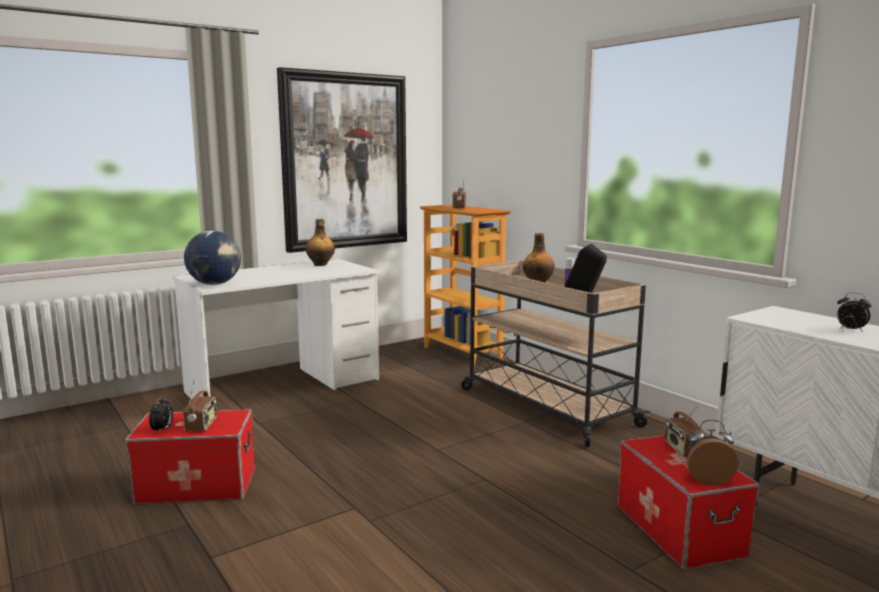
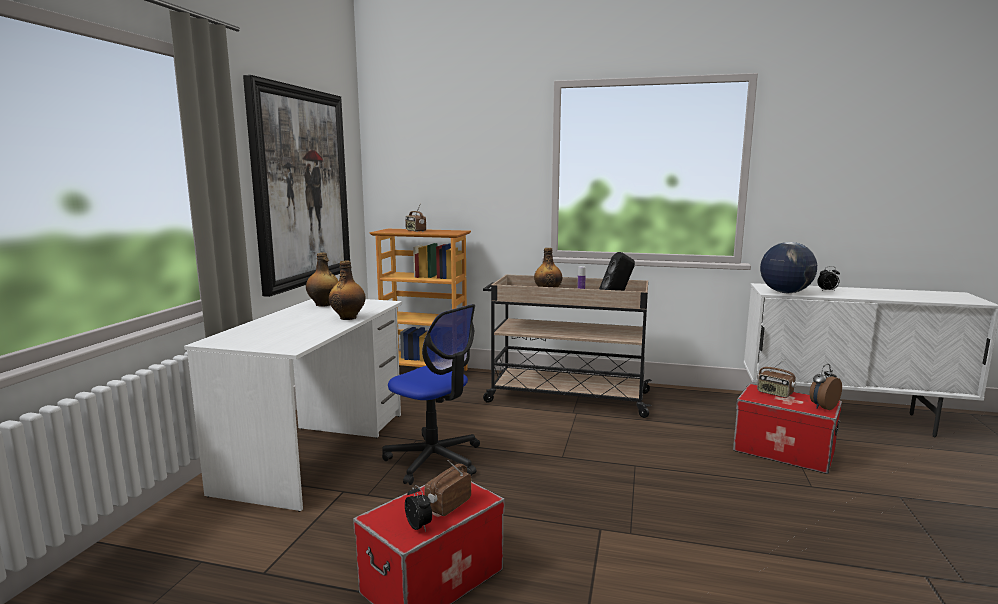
camera: 40 degrees left, 0 degrees up
radio [183,382,217,431] -> radio turned 105 degrees counterclockwise [424,460,471,516]
globe [184,231,241,285] -> globe moved to [760,242,817,293]
none -> bottle [329,261,366,320]
none -> office chair [382,304,480,485]

